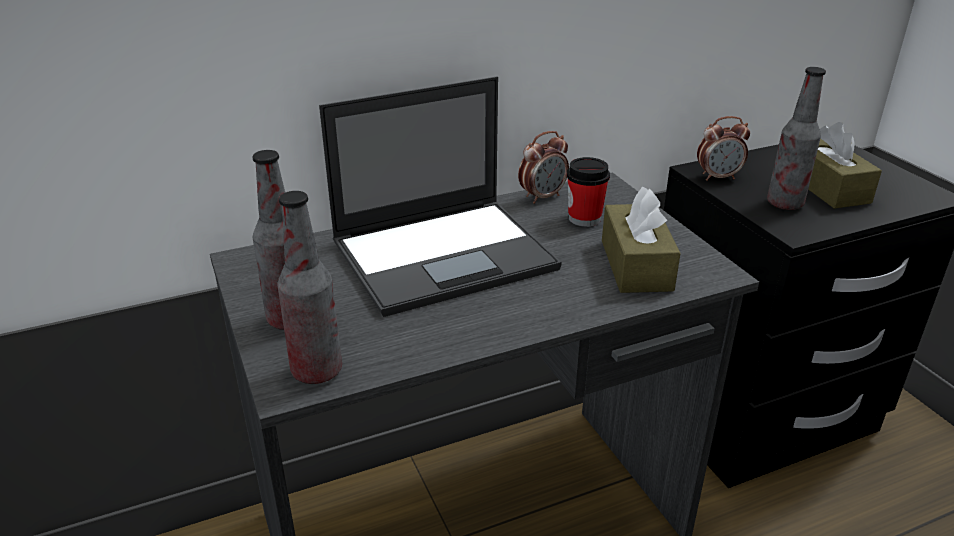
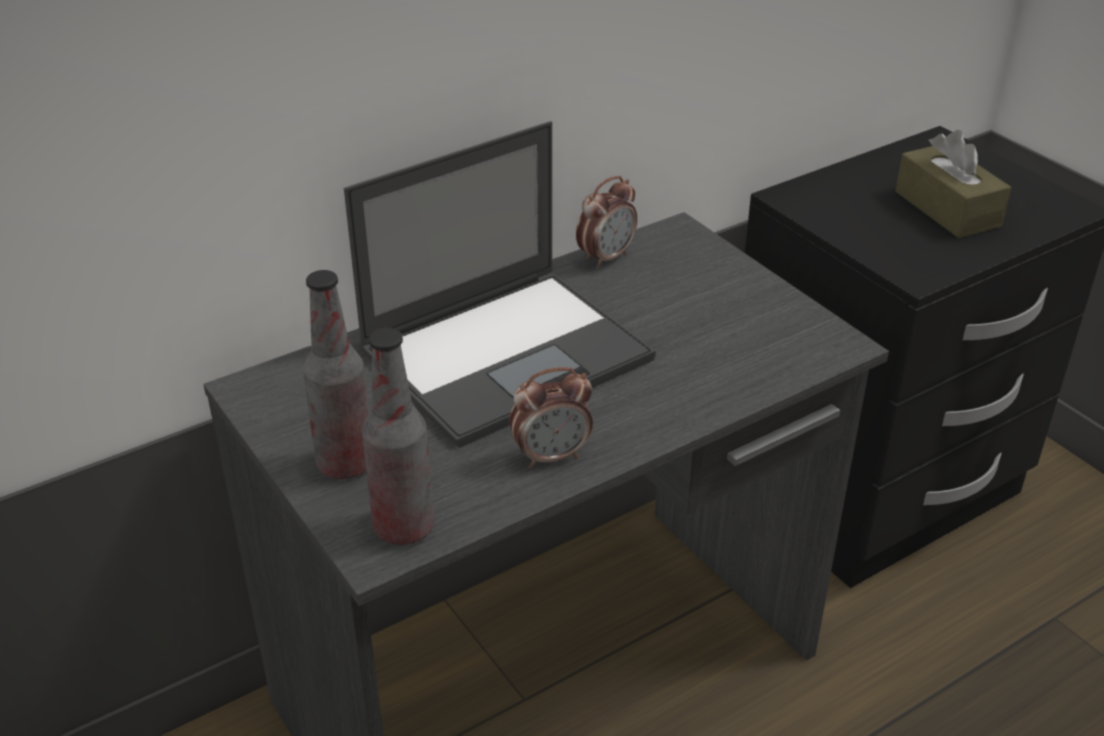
camera: 10 degrees left, 5 degrees up
cup [567,157,610,227] -> none
brown tissue box [602,187,681,293] -> none
alarm clock [697,116,750,181] -> alarm clock moved to [509,367,593,468]
bottle [767,67,826,210] -> none

